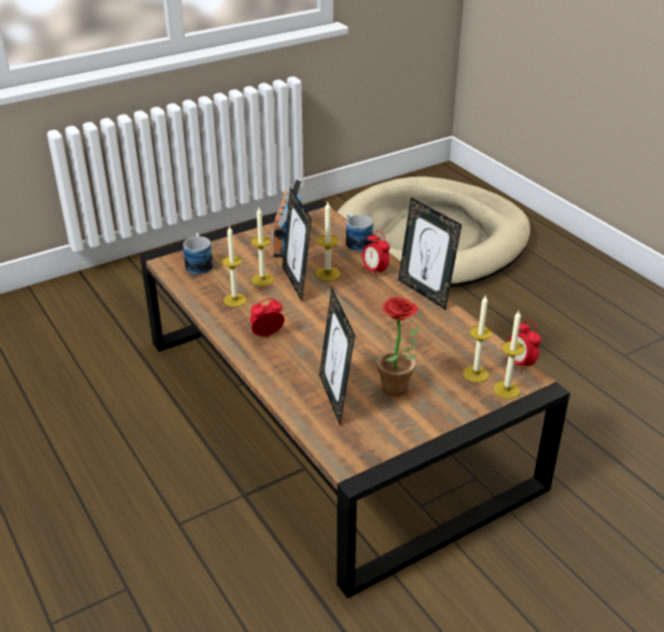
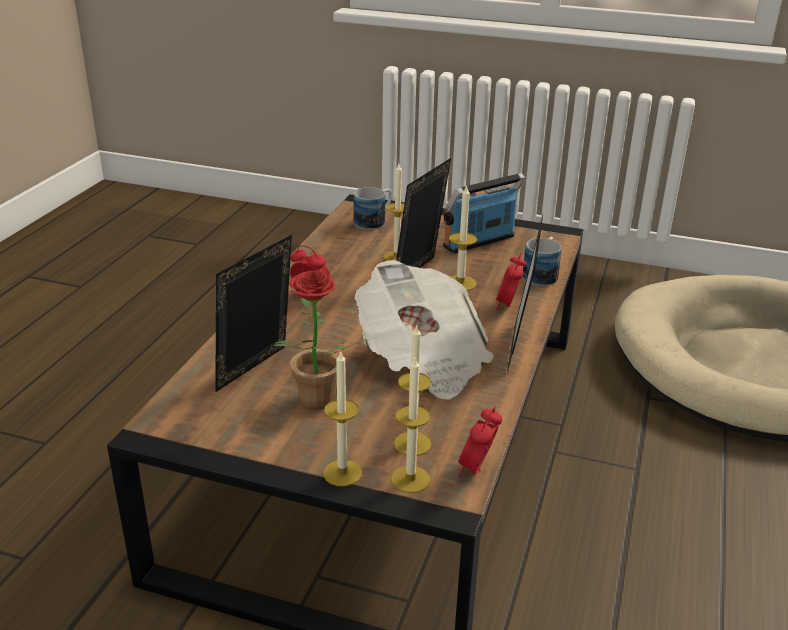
camera: 50 degrees right, 5 degrees down
candle [222,225,246,307] -> candle moved to [323,350,362,486]
none -> newspaper [355,260,494,400]

